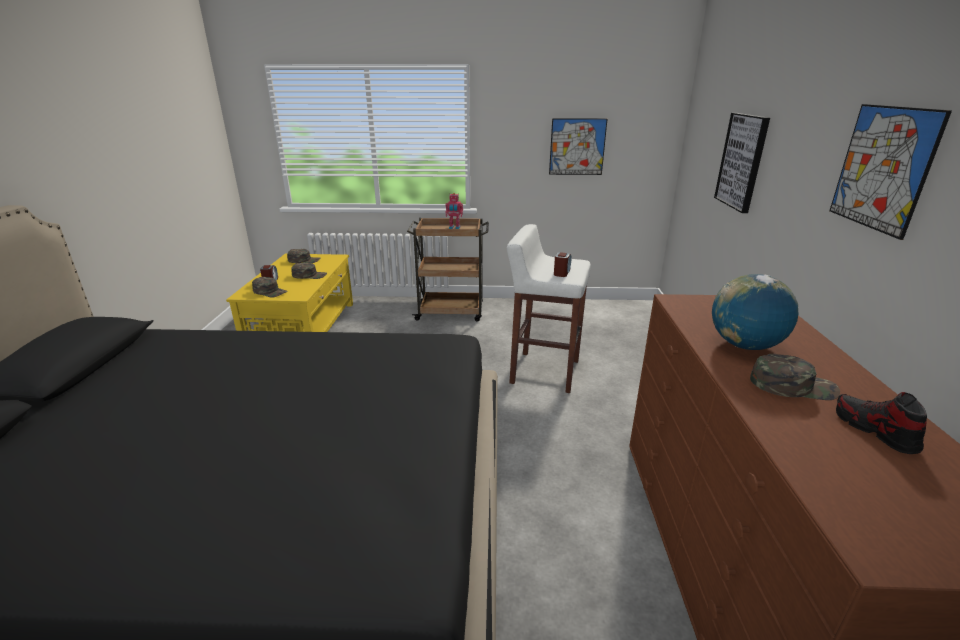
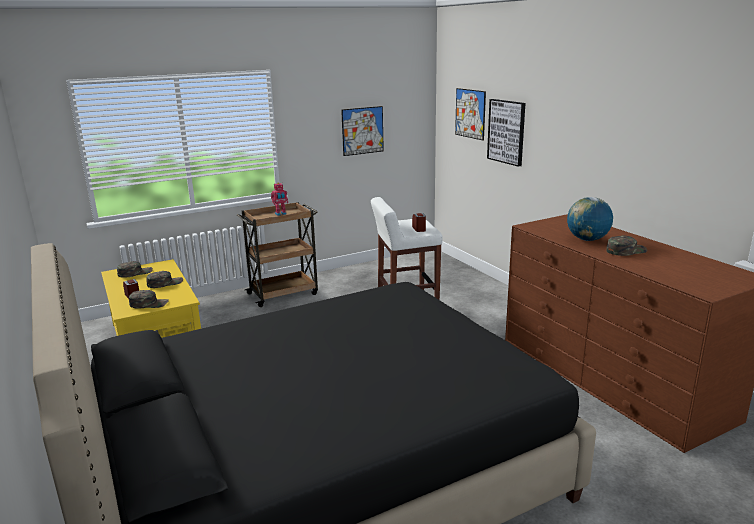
camera: 30 degrees left, 5 degrees down
picture [830,104,952,240] -> picture moved to [455,88,486,141]
shoe [836,392,927,454] -> none

